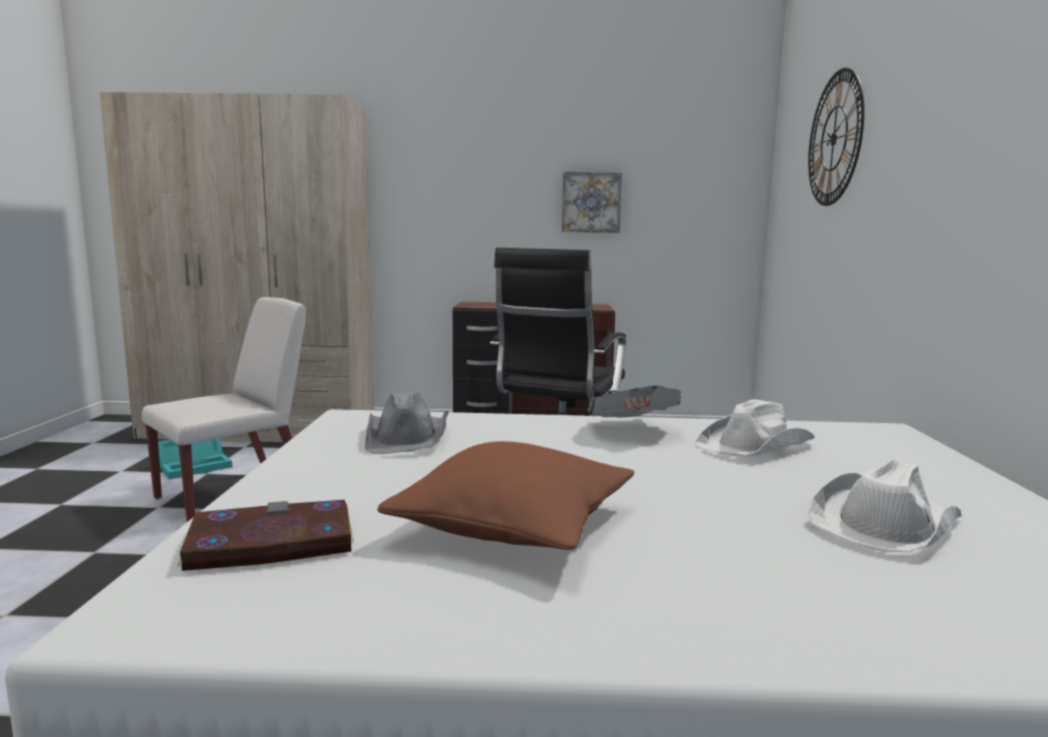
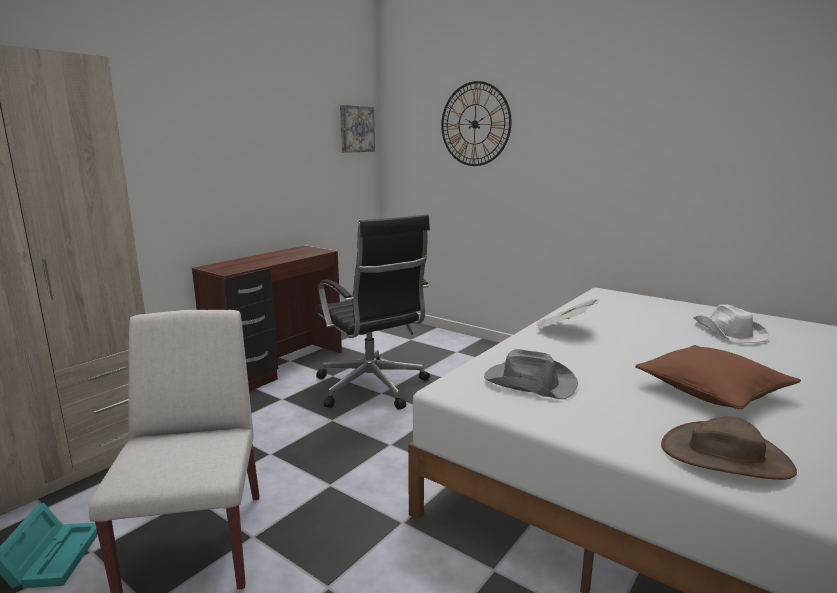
camera: 55 degrees left, 5 degrees up
book [177,500,354,571] -> brown hat [661,416,797,480]
picture [562,172,622,233] -> picture moved to [340,105,375,153]
white hat [695,399,815,456] -> none

